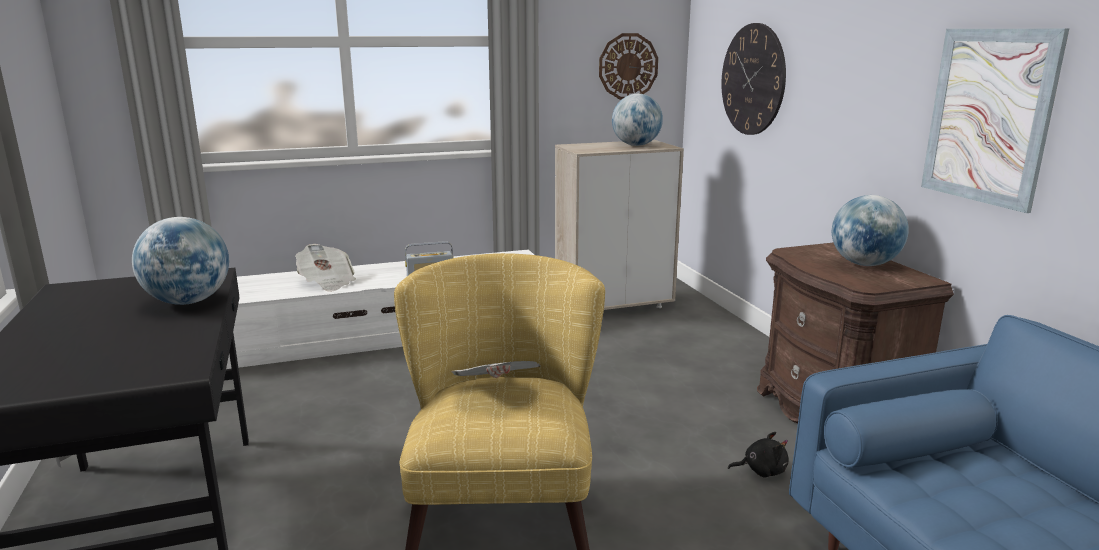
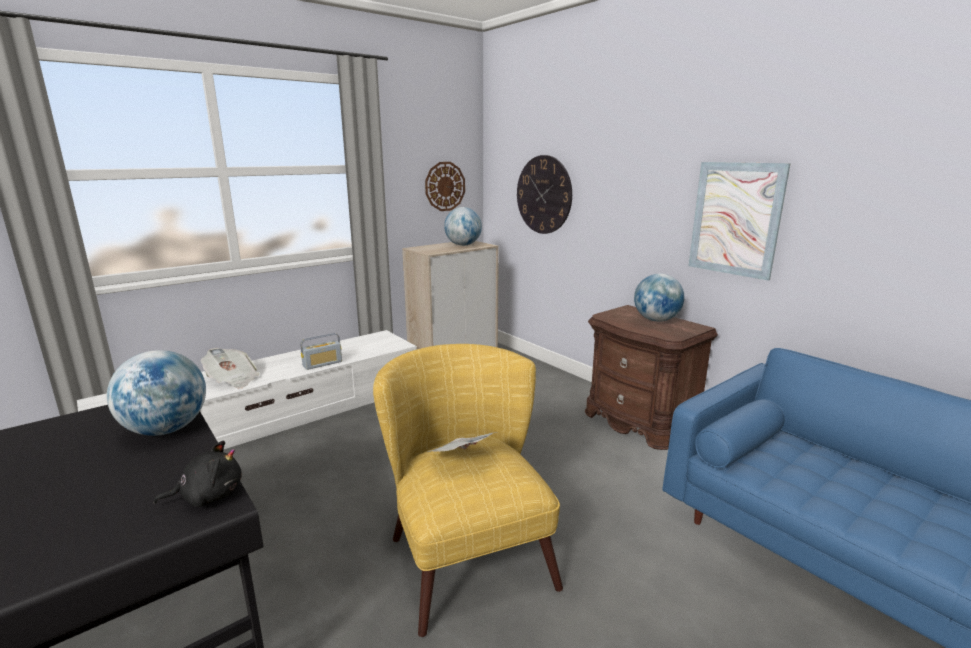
camera: 20 degrees left, 0 degrees up
black plush toy [728,432,789,478] -> black plush toy moved to [153,440,242,507]

